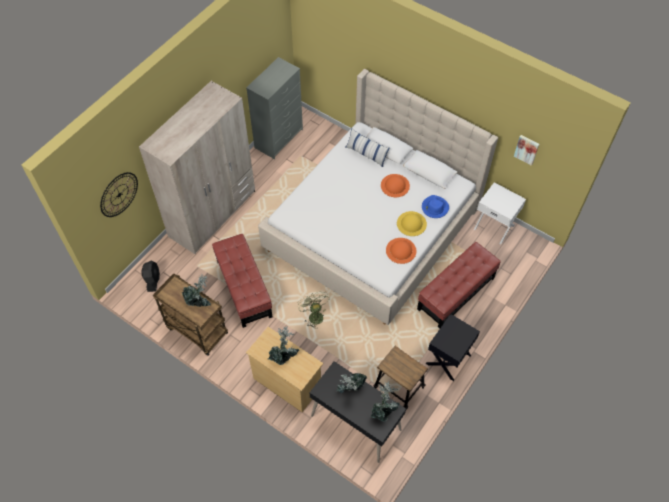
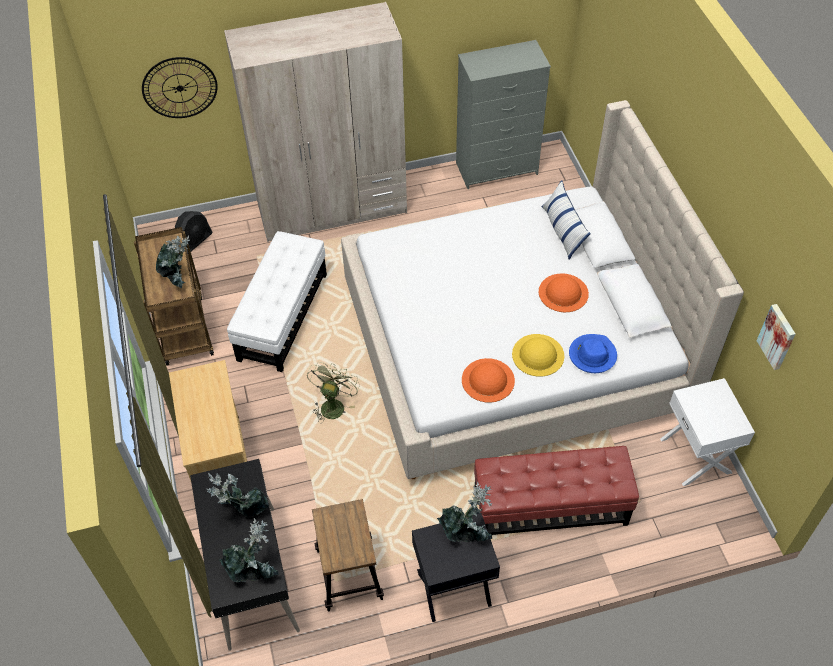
camera: 40 degrees right, 5 degrees down
red ottoman [212,234,273,328] -> white ottoman [227,231,327,372]
potted plant [268,326,299,365] -> potted plant moved to [437,482,493,542]

